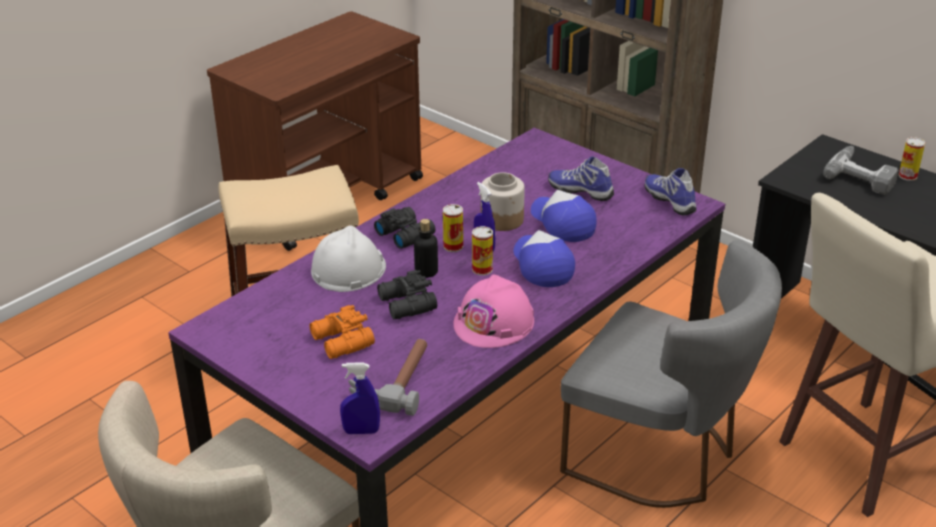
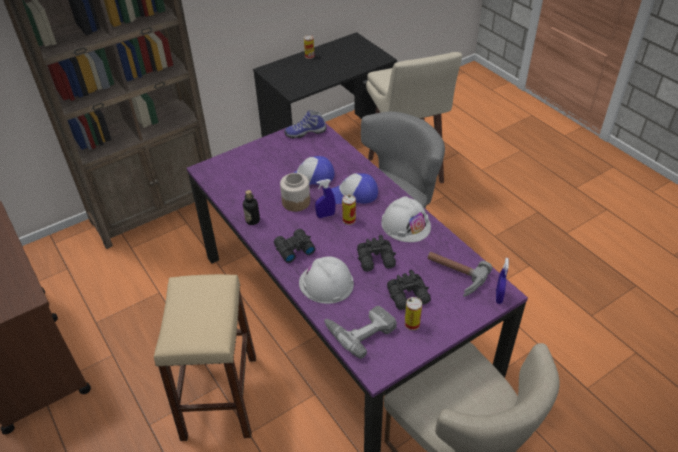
camera: 75 degrees left, 10 degrees up
orange binoculars [310,305,375,359] -> black binoculars [387,270,431,310]
bottle [414,219,438,278] -> bottle moved to [243,190,260,225]
can [443,204,463,252] -> can moved to [405,297,422,331]
pink hard hat [453,275,534,348] -> white hard hat [381,196,431,242]
shoe [548,156,614,201] -> none
power drill [823,146,899,195] -> power drill moved to [324,306,397,359]

